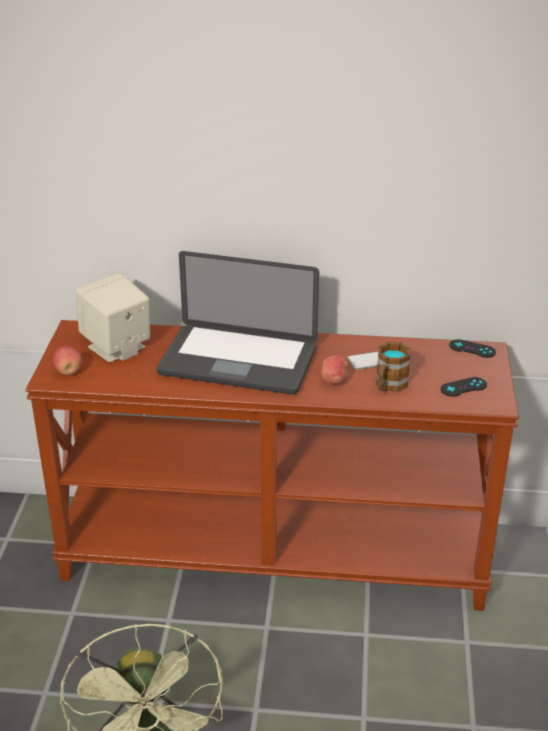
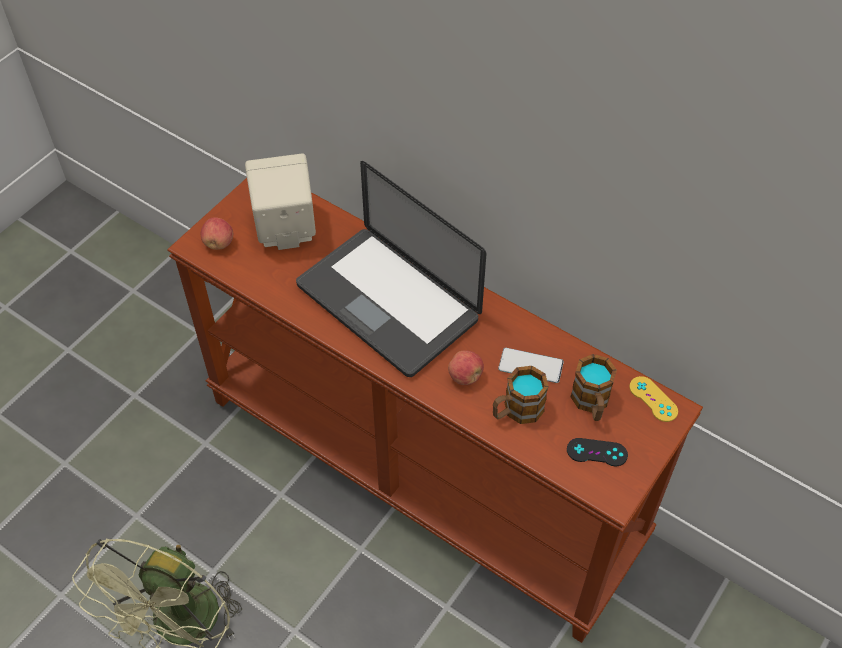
camera: 30 degrees right, 20 degrees up
black game controller [449,339,496,358] -> yellow game controller [629,376,678,422]
none -> mug [570,354,617,421]

